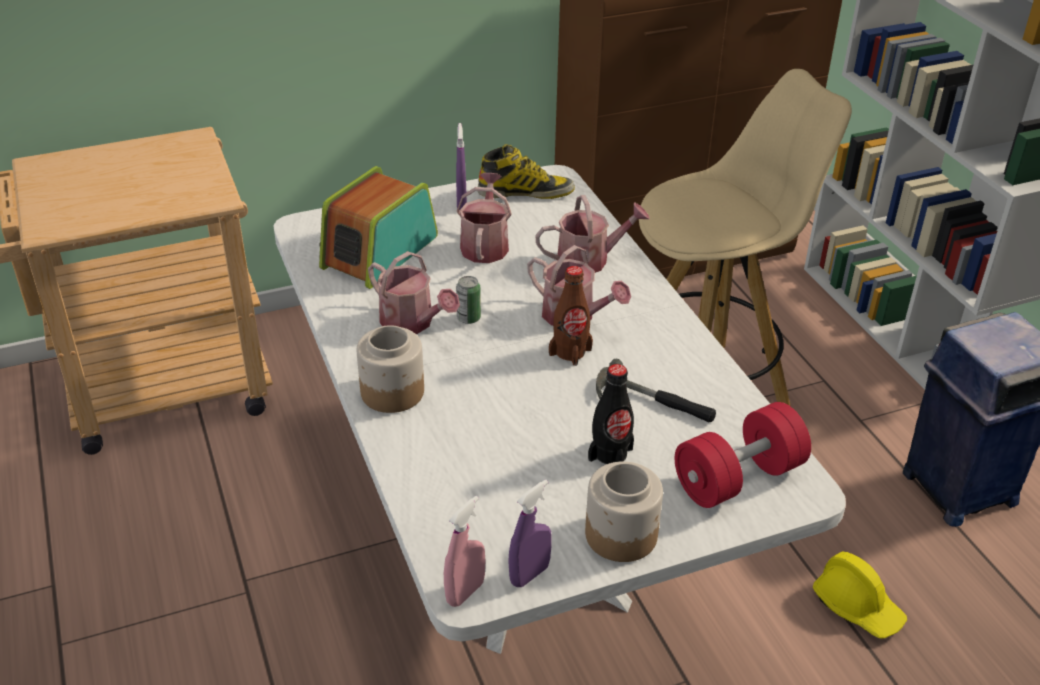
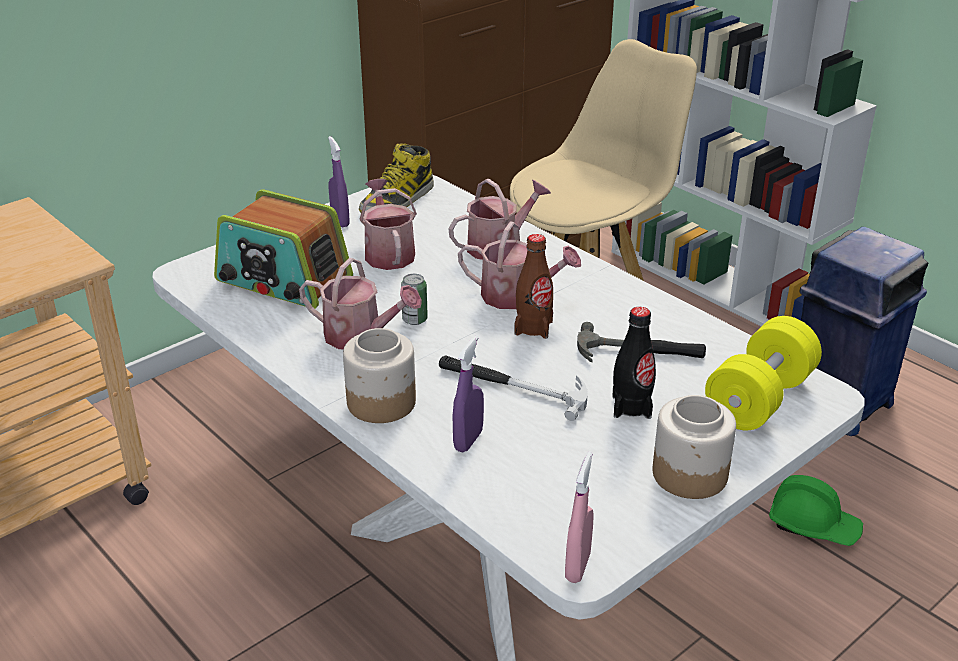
camera: 20 degrees left, 5 degrees down
radio [319,166,438,289] -> radio turned 75 degrees counterclockwise [214,189,353,309]
boot [478,144,575,199] -> boot turned 150 degrees clockwise [359,143,434,212]
purple spray bottle [508,480,552,587] -> purple spray bottle moved to [453,335,484,452]
red dumbbell [675,402,811,508] -> yellow dumbbell [705,316,822,430]
yellow hard hat [813,551,907,638] -> green hard hat [769,475,863,546]
none -> hammer [439,355,588,421]

